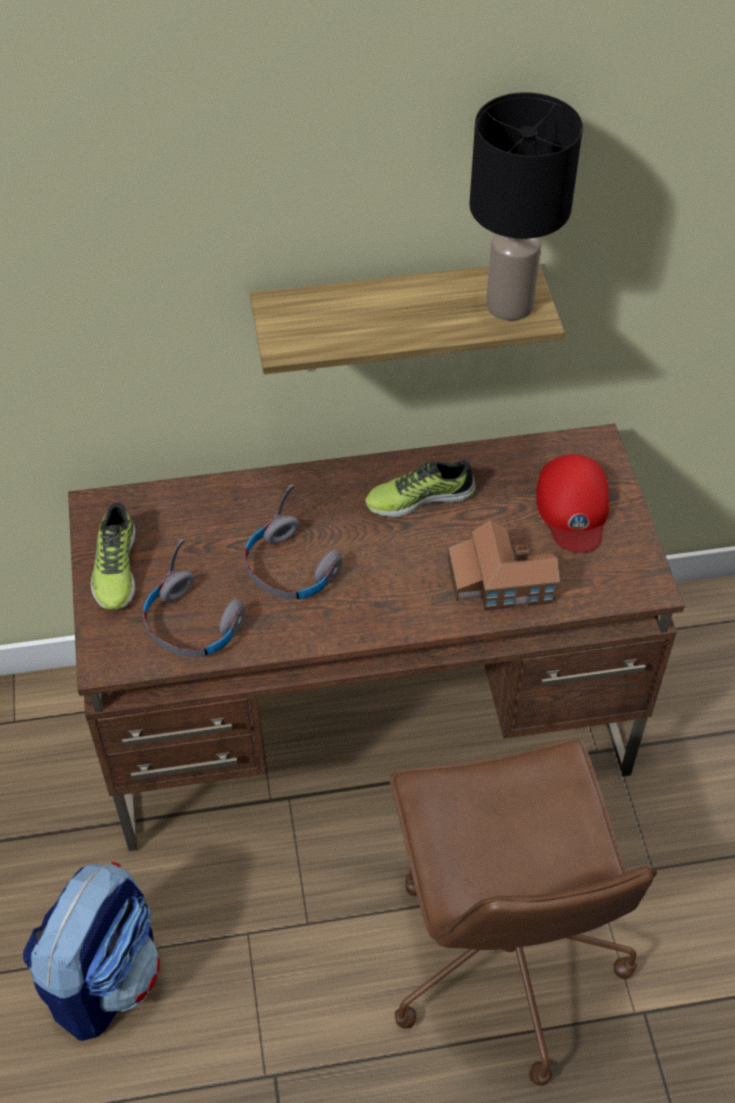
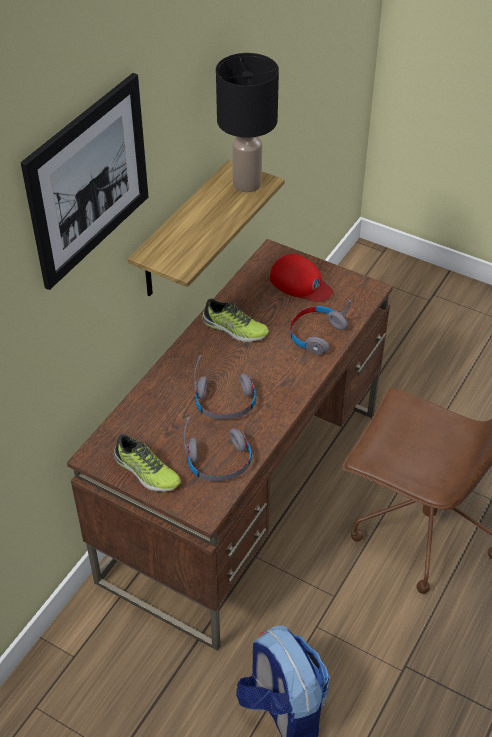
camera: 50 degrees left, 5 degrees down
shoe [366,461,475,517] -> shoe turned 90 degrees counterclockwise [202,299,269,342]
toy house [448,520,560,611] -> grey headphones [290,300,351,355]
none -> picture [21,73,148,290]

